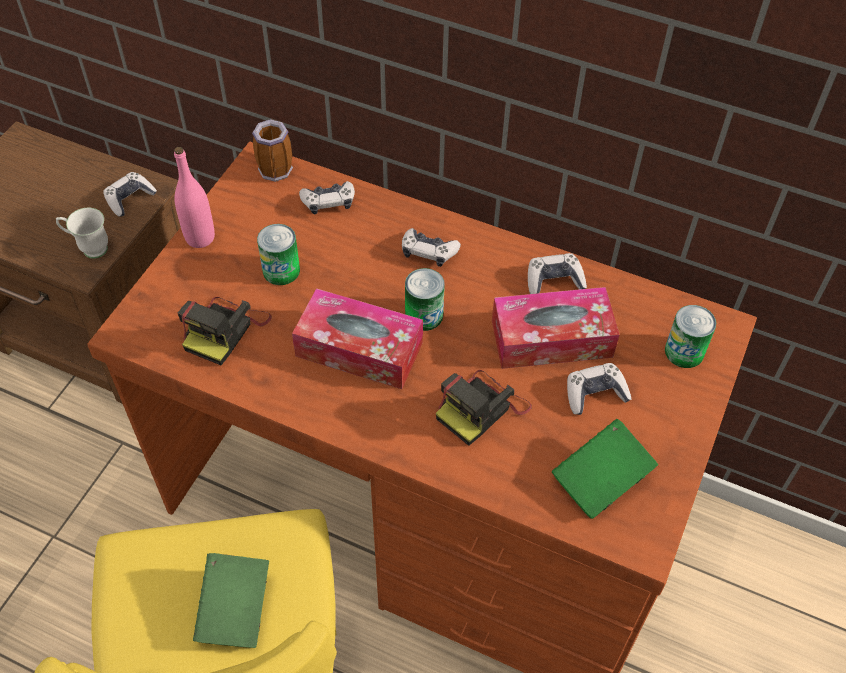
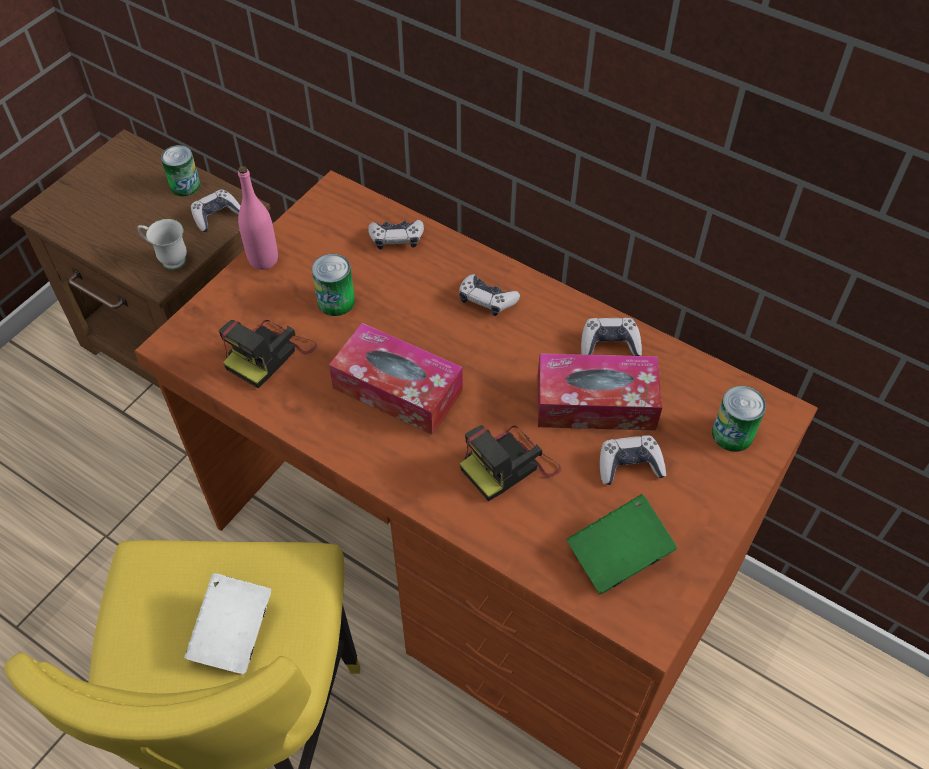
camera: 10 degrees right, 0 degrees up
green book [193,553,269,648] -> white book [184,573,271,674]
mug [252,119,293,182] -> none
can [405,268,445,331] -> can moved to [161,145,200,196]

